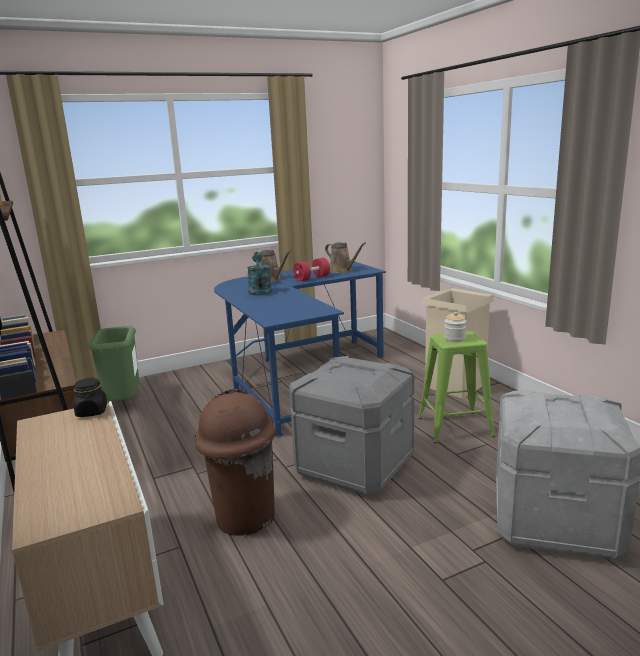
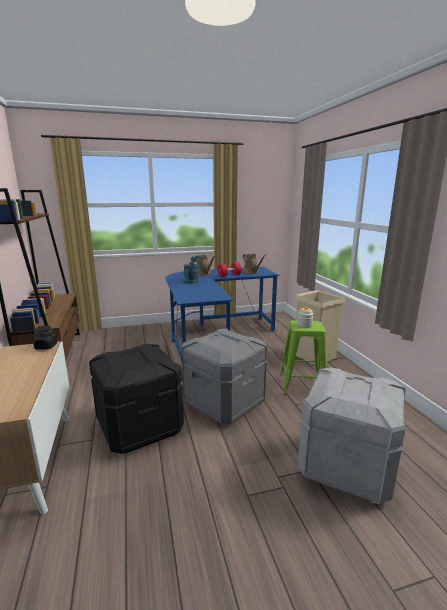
camera: 10 degrees right, 0 degrees up
green trash can [89,326,139,401] -> none
brown trash can [195,389,276,536] -> black storage box [89,344,184,454]

